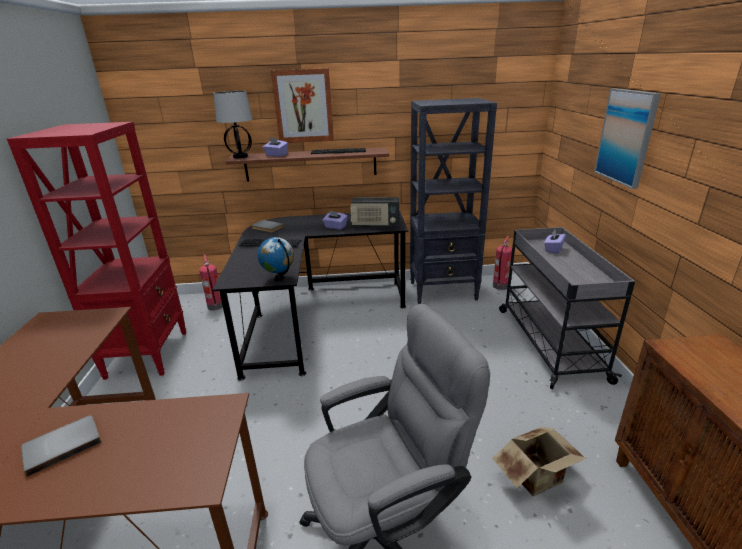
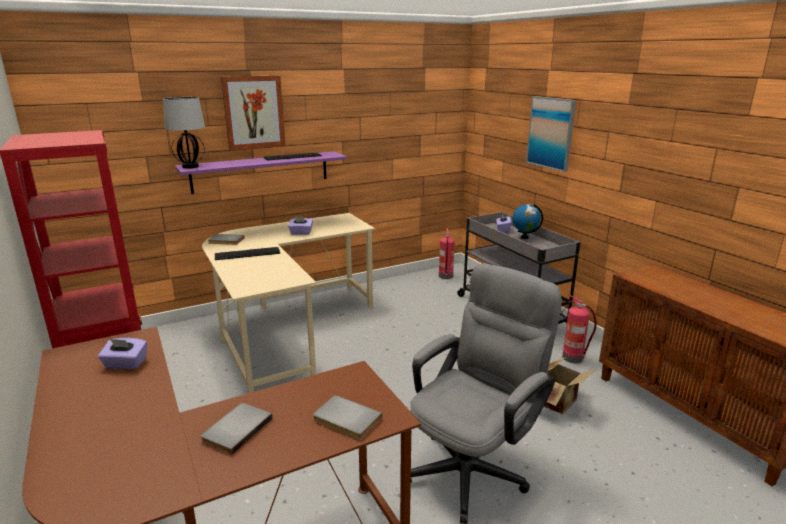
camera: 25 degrees left, 5 degrees down
fire extinguisher [199,254,223,310] -> fire extinguisher moved to [562,295,597,363]
black desk [213,210,408,381] -> beige desk [202,213,375,393]
brown shelf [225,148,389,181] -> purple shelf [175,152,347,194]
globe [257,237,294,281] -> globe moved to [512,204,543,239]
purple tissue box [263,137,288,157] -> purple tissue box moved to [98,338,147,369]
radio [350,197,399,227] -> none
black bookcase [410,98,497,304] -> none
none -> grey book [313,395,382,440]

